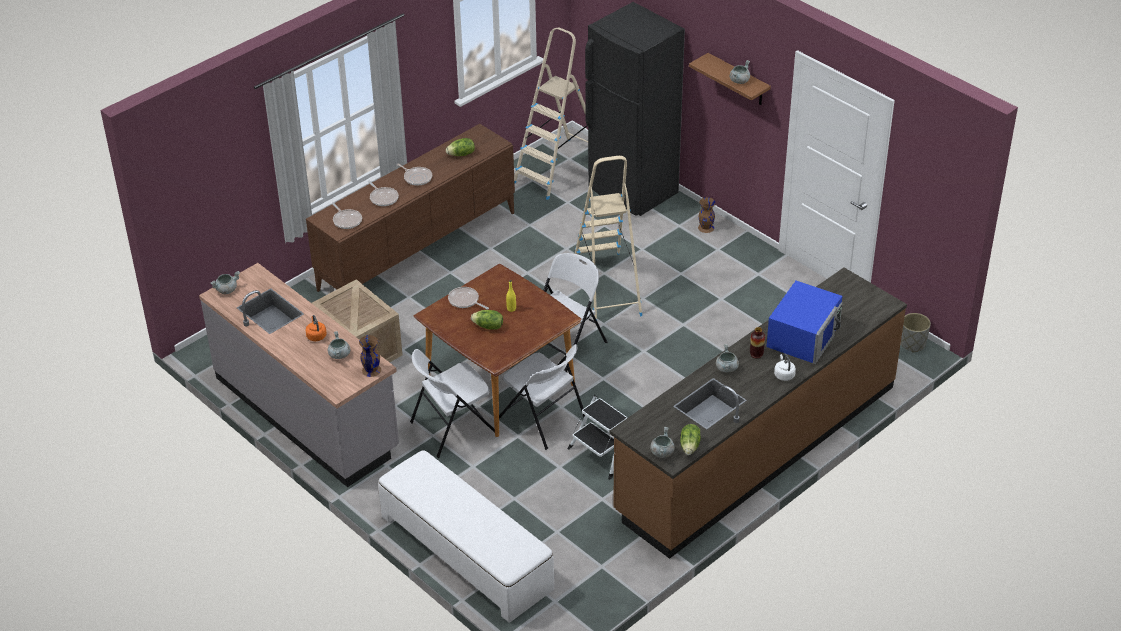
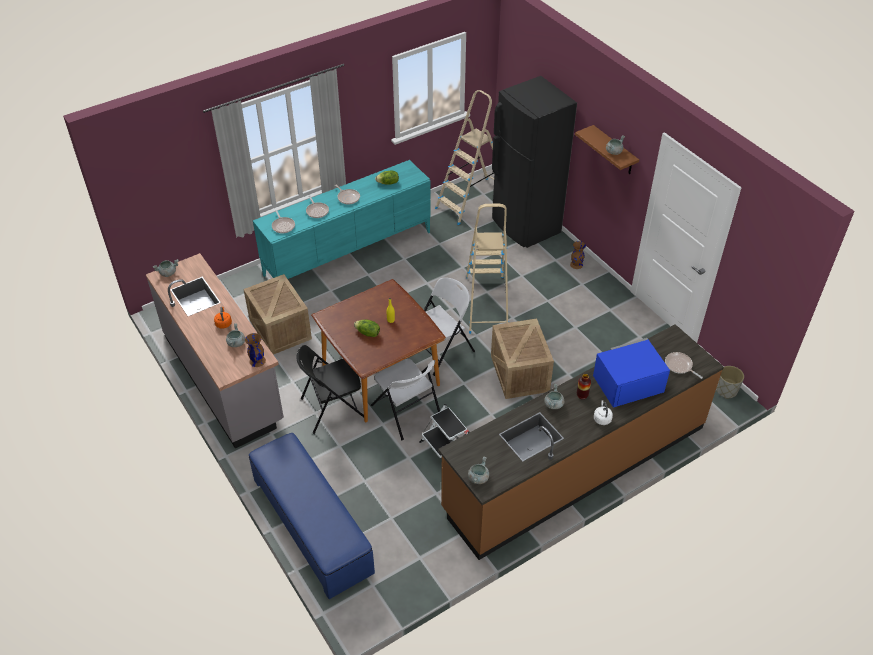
camera: 10 degrees right, 5 degrees up
brown cabinet [306,124,515,292] -> turquoise cabinet [253,160,431,279]
white bench [378,450,554,623] -> blue bench [249,433,375,599]
white chair [410,349,495,458] -> black chair [297,345,364,434]
frying pan [448,287,489,310] -> frying pan moved to [665,352,703,379]
lettuce [680,424,701,455] -> none
blue microwave [766,281,842,364] -> blue microwave turned 150 degrees counterclockwise [593,338,670,408]
none -> crate [491,318,554,399]

